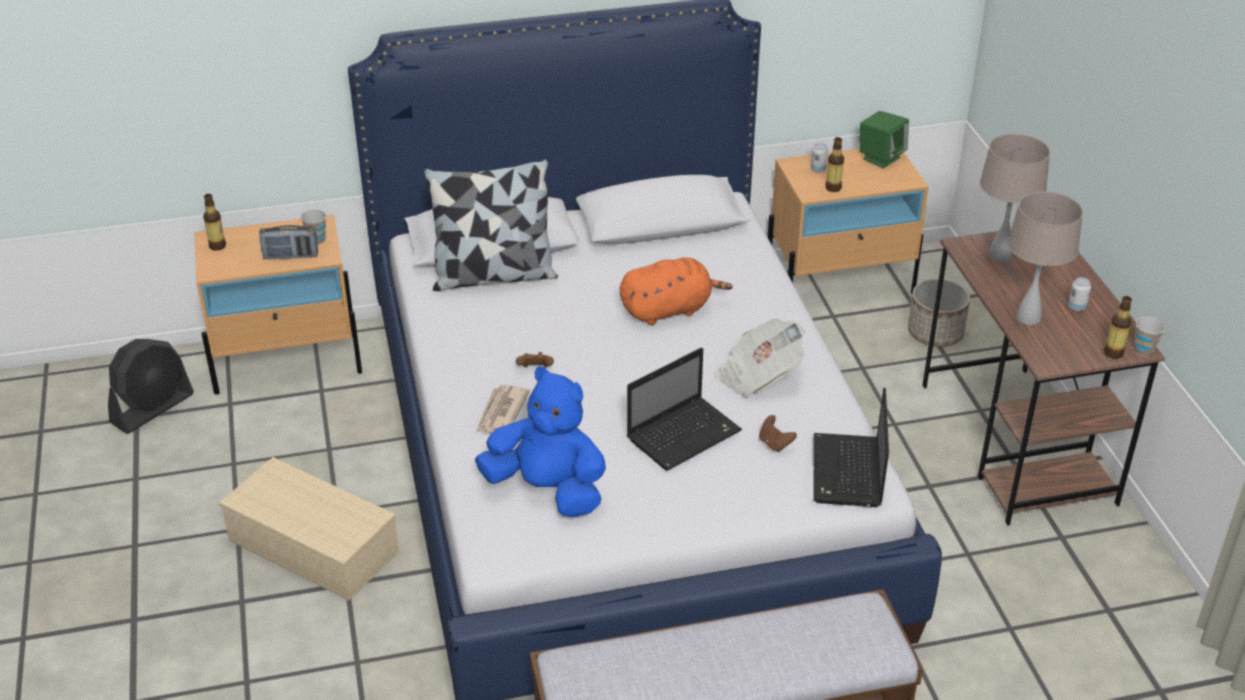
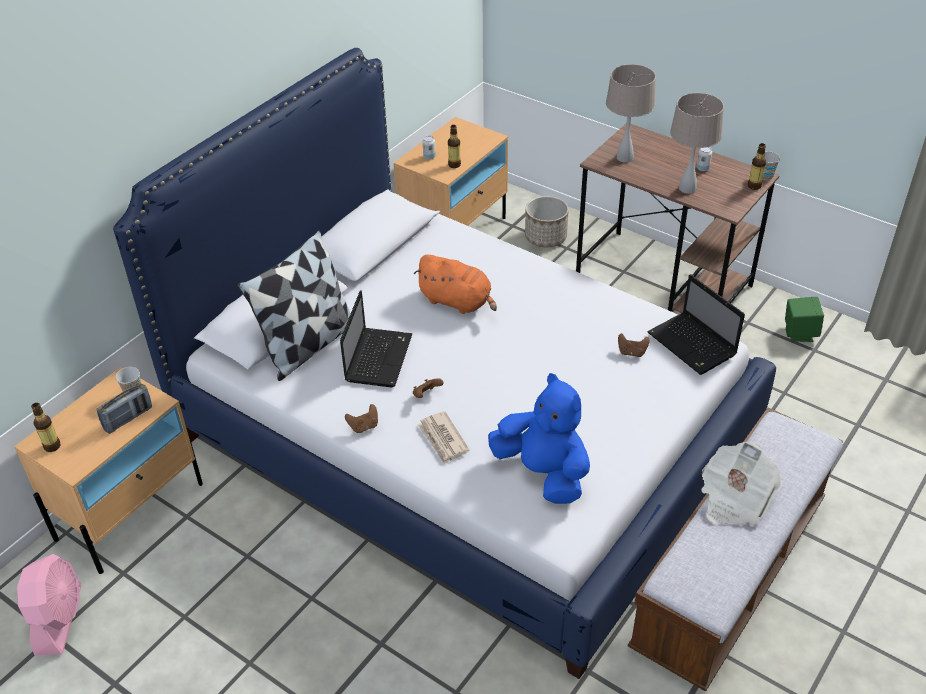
camera: 40 degrees left, 5 degrees up
black fan [108,339,194,434] -> pink fan [17,554,81,655]
beige storage box [219,457,399,601] -> none
blue plush toy [475,367,606,518] -> blue plush toy turned 60 degrees clockwise [488,373,590,504]
orange plush toy [620,257,733,325] -> orange plush toy turned 90 degrees clockwise [414,255,497,314]
laptop [627,347,742,471] -> laptop moved to [340,290,412,387]
newspaper [714,318,805,397] -> newspaper moved to [701,442,780,526]
green speaker [859,111,909,168] -> green speaker moved to [785,297,824,342]
none -> brown game controller [345,404,378,433]

